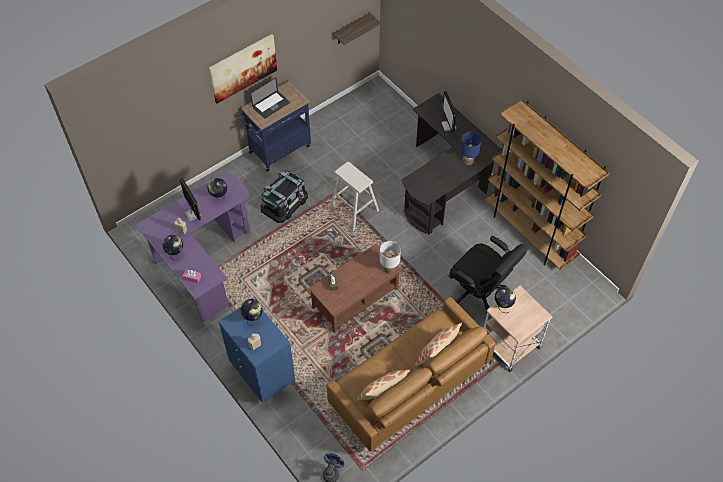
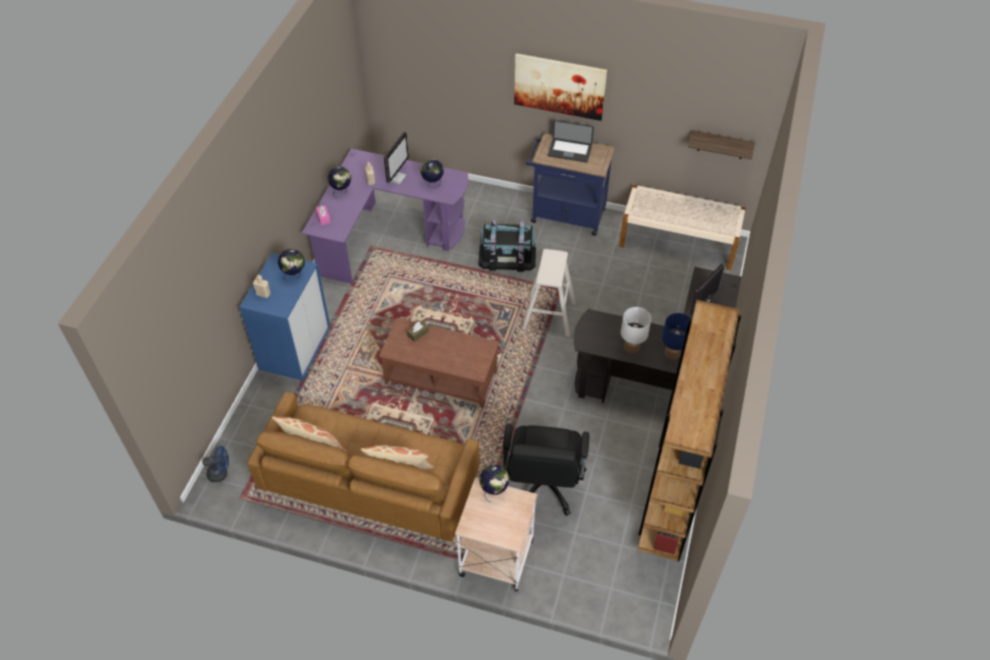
camera: 55 degrees right, 5 degrees down
white table lamp [380,241,401,274] -> white table lamp moved to [621,307,651,354]
none -> beige bench [619,184,746,271]

